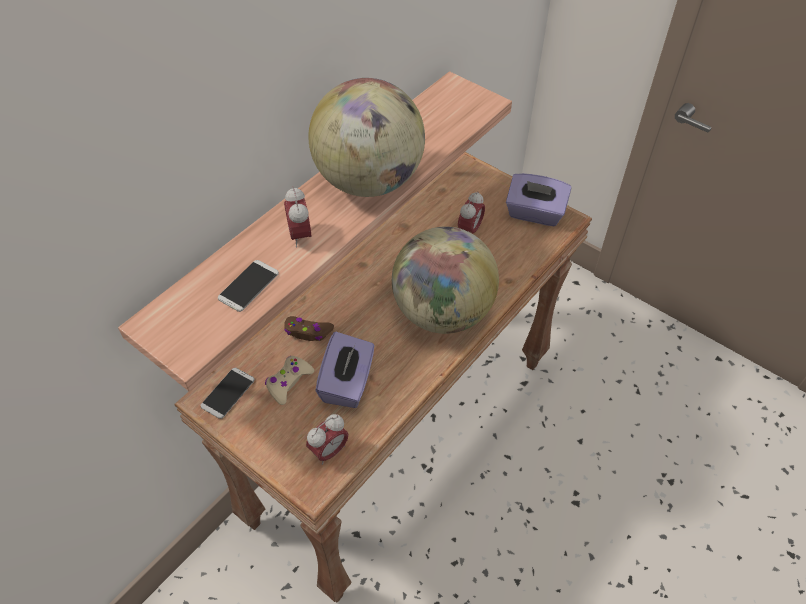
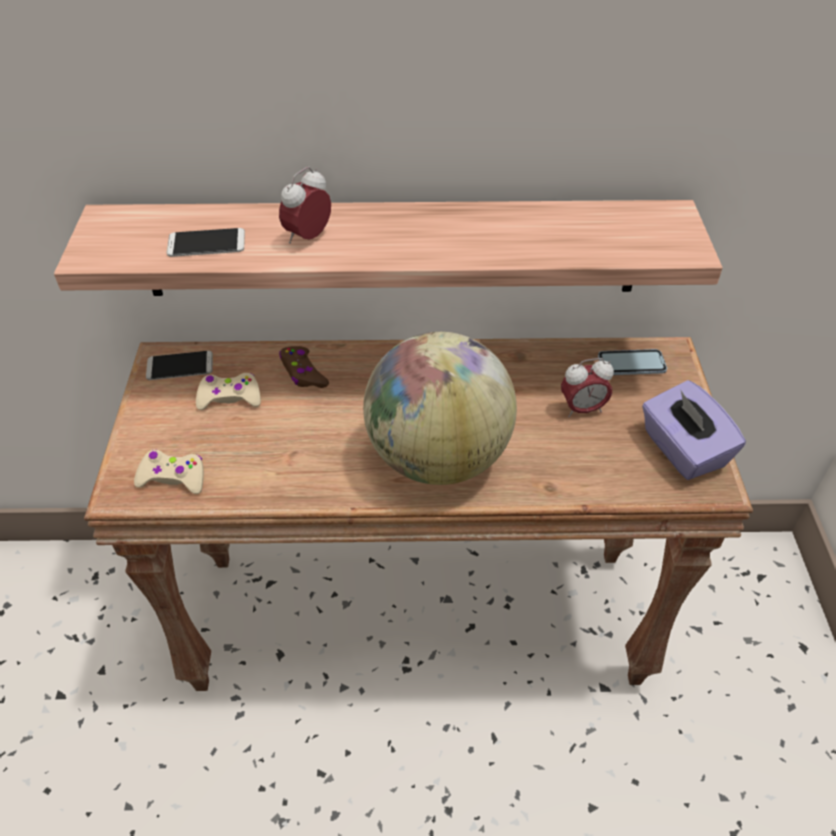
camera: 50 degrees right, 5 degrees down
alarm clock [306,414,349,465] -> beige game controller [134,450,204,494]
globe [308,78,425,197] -> none
purple tissue box [315,332,374,408] -> none
none -> phone [598,349,667,375]

